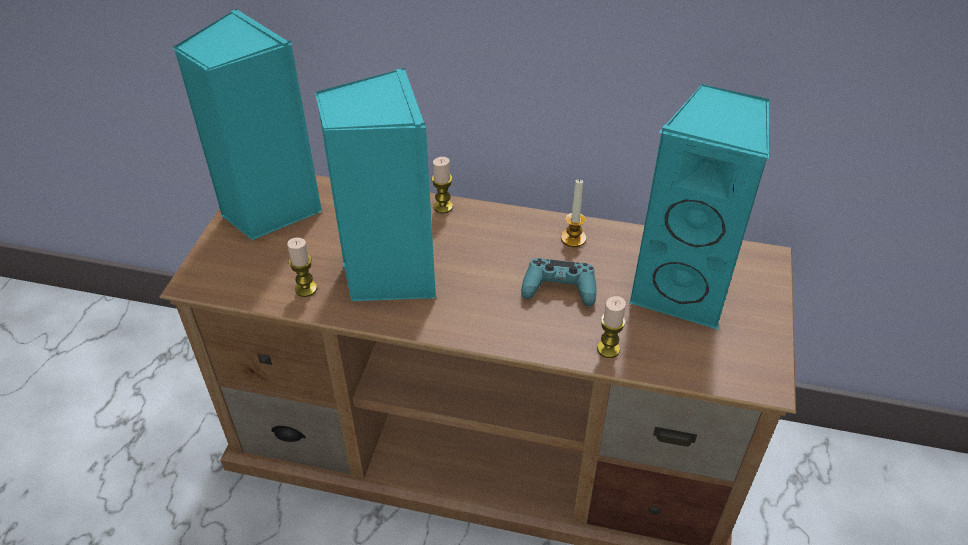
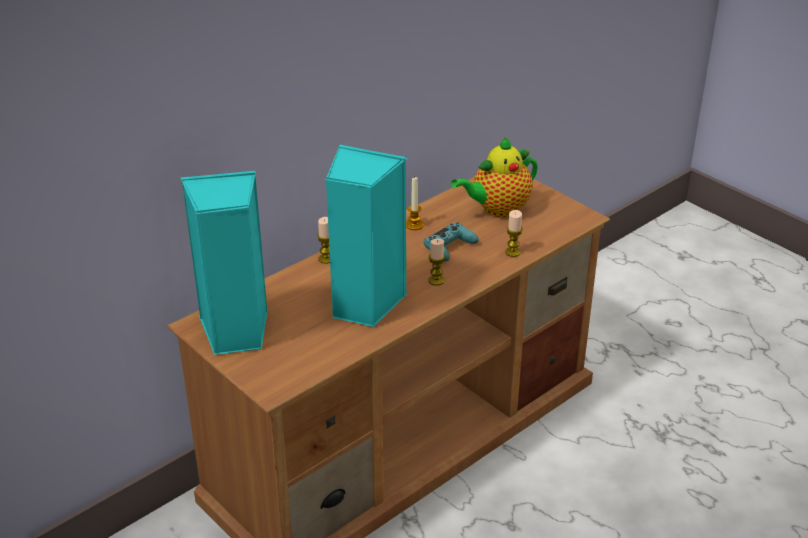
camera: 55 degrees left, 10 degrees down
candle [287,238,317,297] -> candle moved to [428,238,445,286]
turquoise speaker [629,83,769,331] -> teapot [451,137,538,217]

